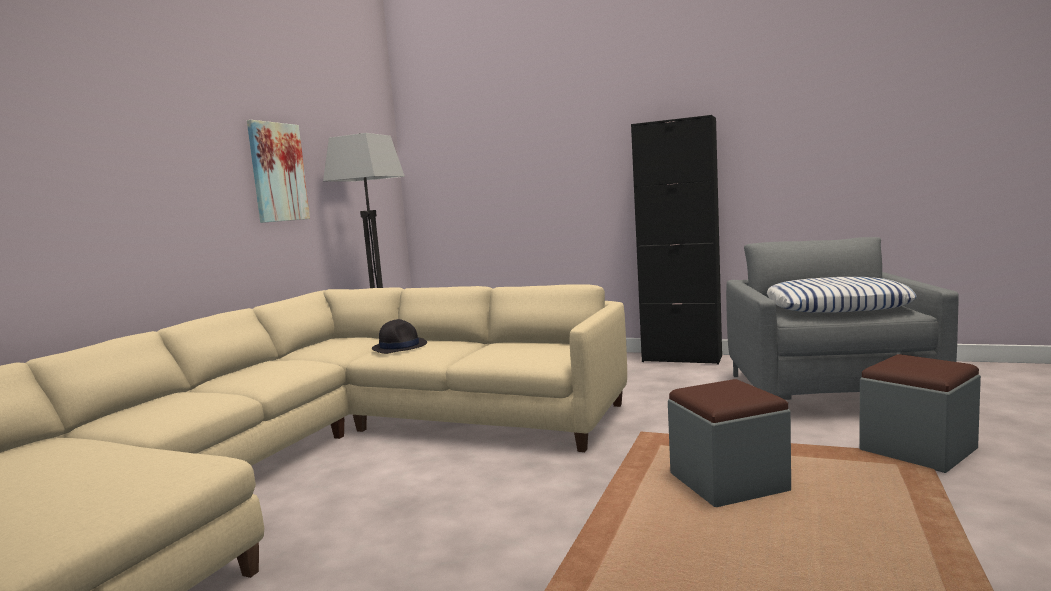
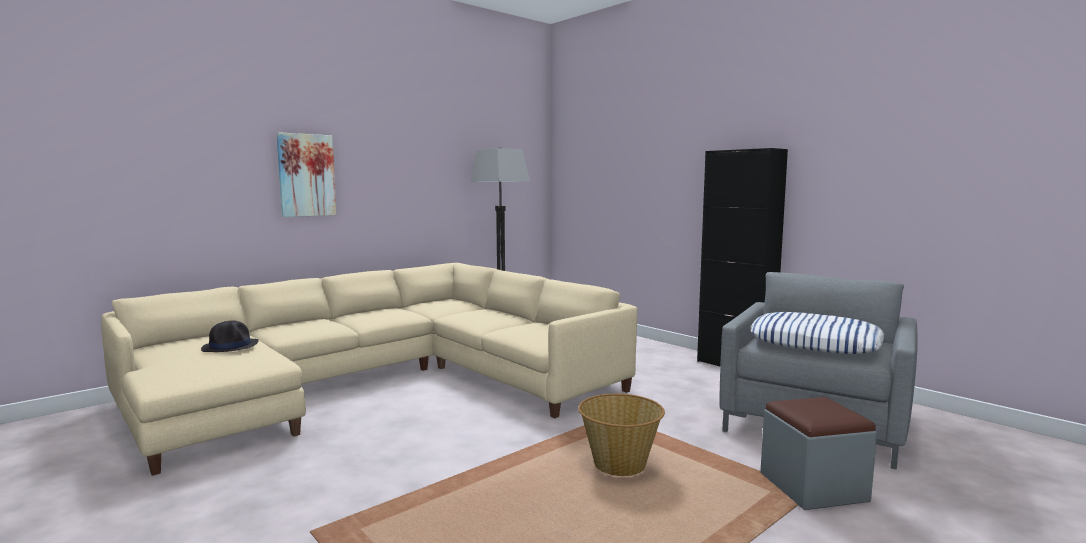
camera: 25 degrees right, 0 degrees up
picture [247,120,310,223] -> picture moved to [276,132,336,217]
black hat [372,319,427,354] -> black hat moved to [201,320,259,352]
grey ottoman [668,379,791,507] -> basket [578,394,665,476]

